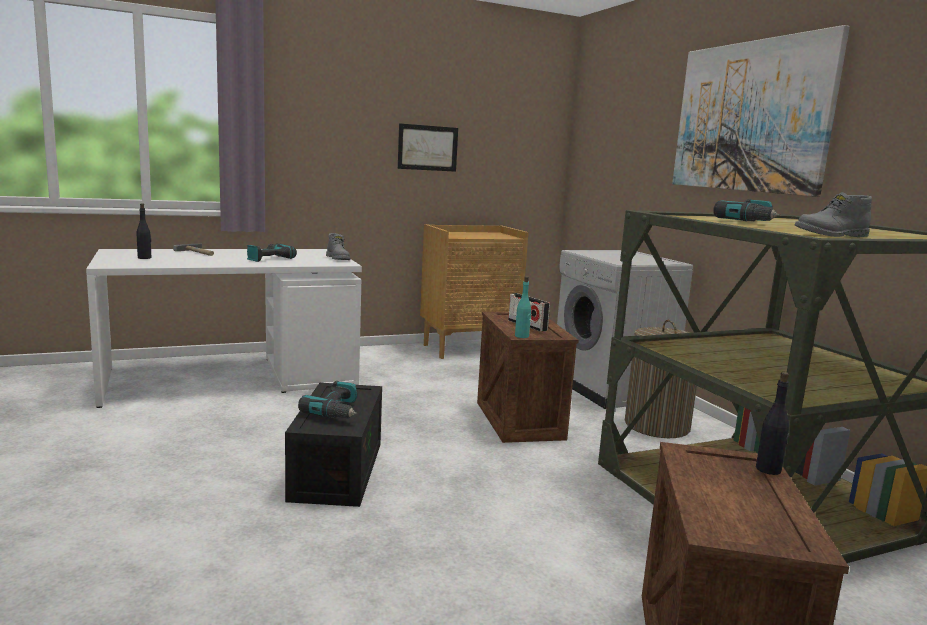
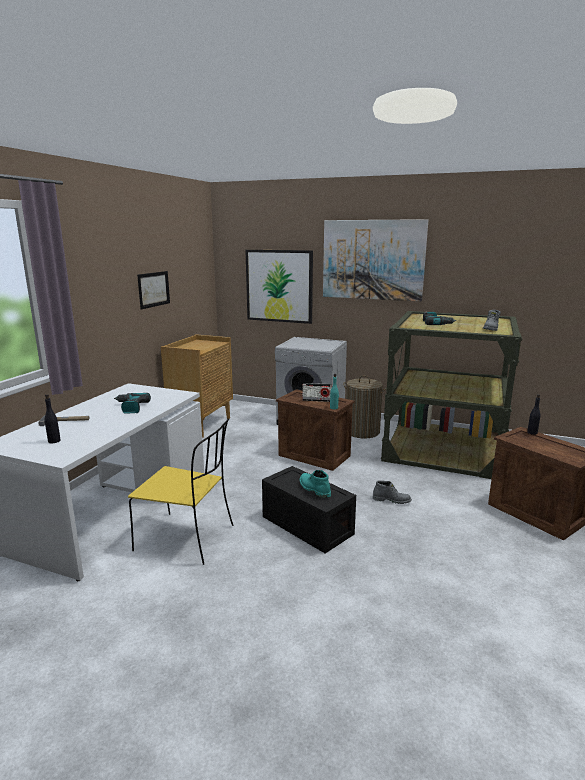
camera: 45 degrees left, 5 degrees up
power drill [298,381,357,418] -> turquoise boot [300,470,331,498]
grey boot [326,233,351,260] -> grey boot moved to [373,480,412,504]
none -> yellow chair [128,419,233,565]
none -> picture [245,250,313,324]

